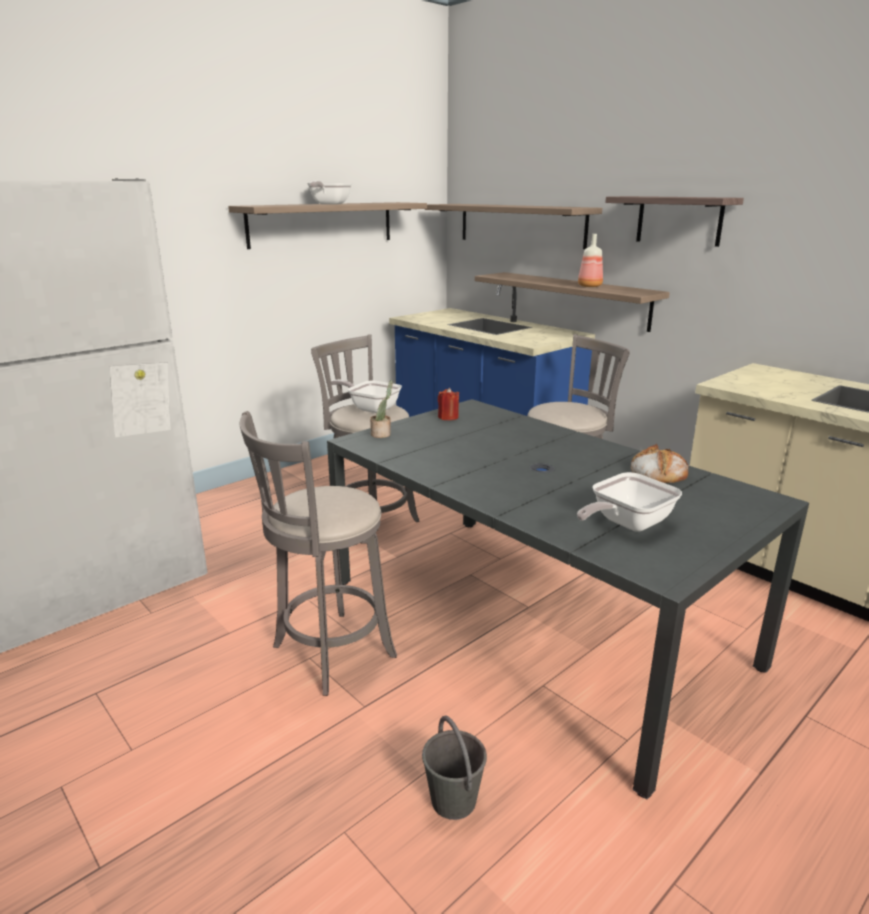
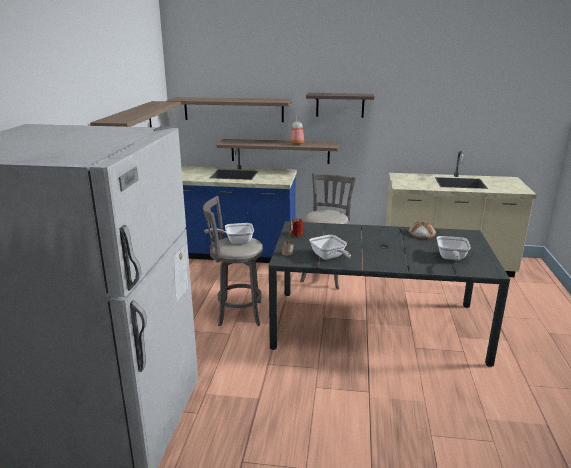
camera: 40 degrees left, 0 degrees up
grey stool [240,411,397,696] -> none
frying pan [307,181,352,204] -> frying pan moved to [309,235,351,260]
grey bucket [422,715,487,820] -> none

